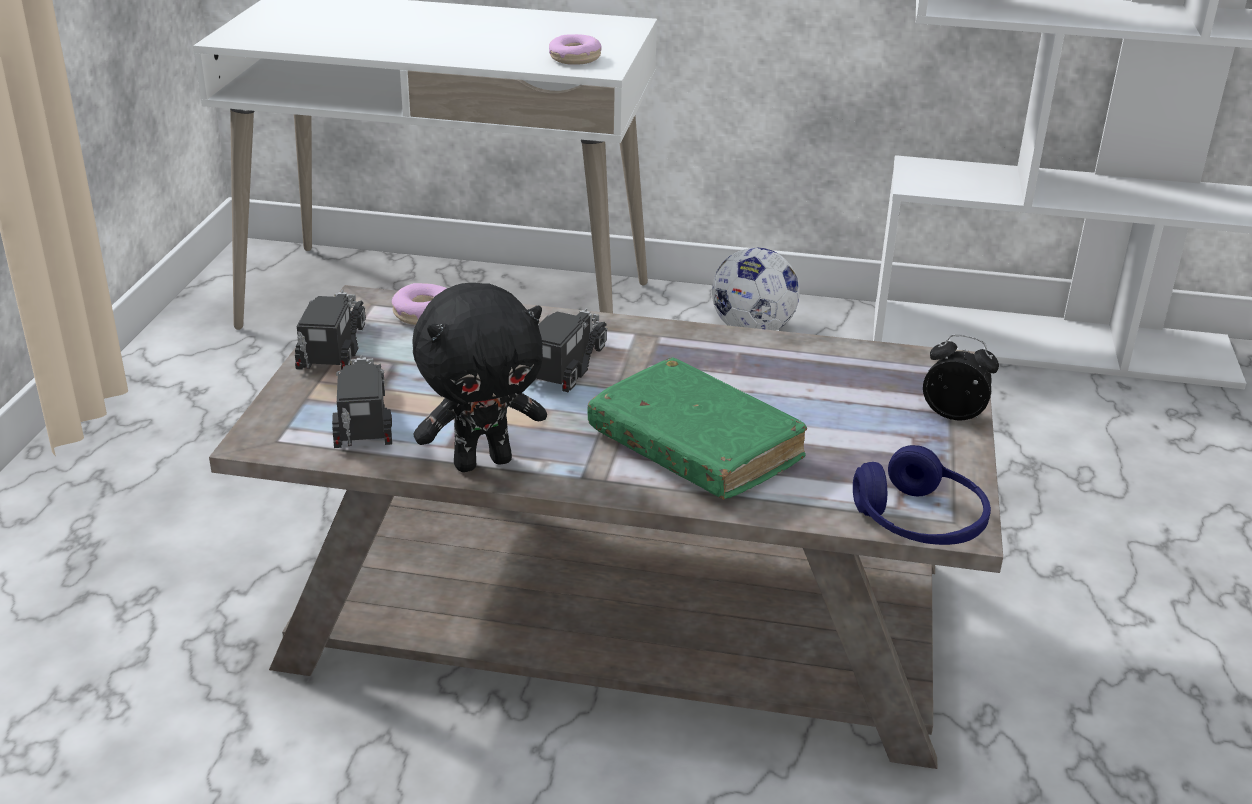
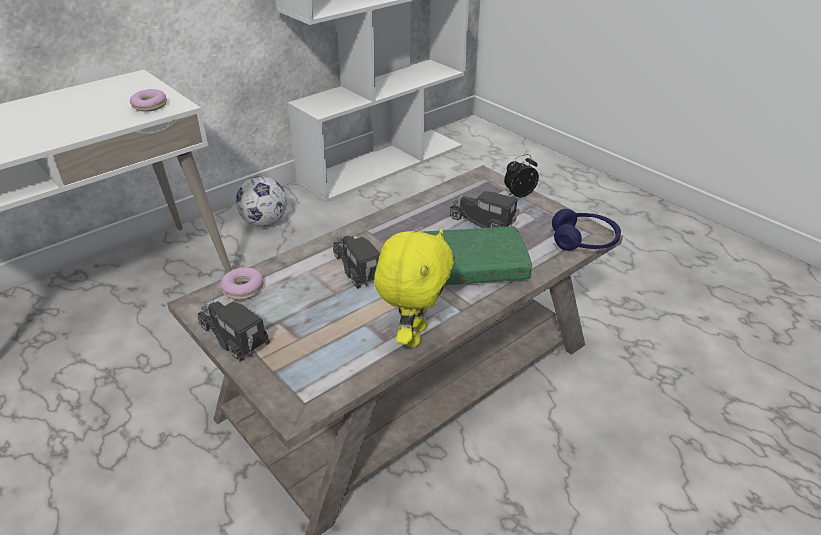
camera: 50 degrees left, 5 degrees up
toy truck [332,355,392,448] -> toy truck moved to [450,191,520,228]
black plush toy [412,283,547,472] -> yellow plush toy [374,229,454,347]

